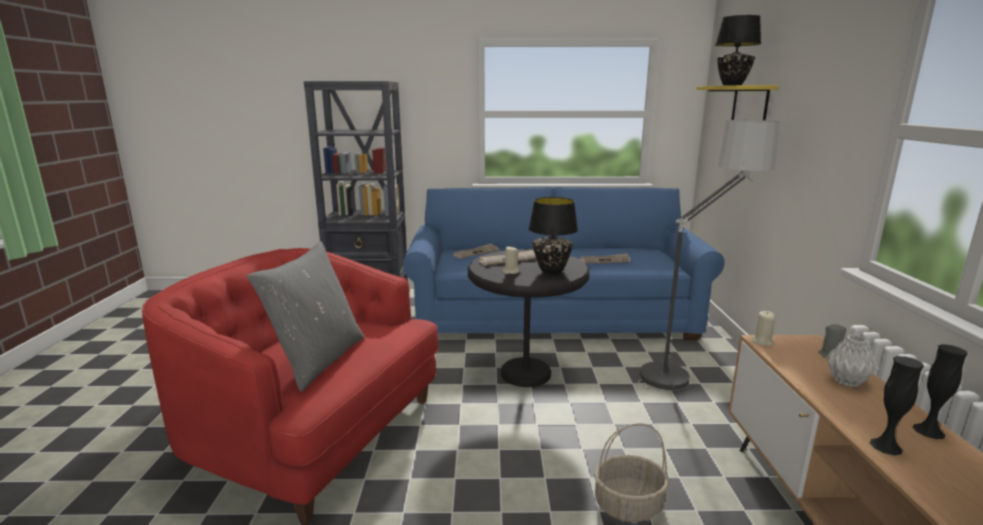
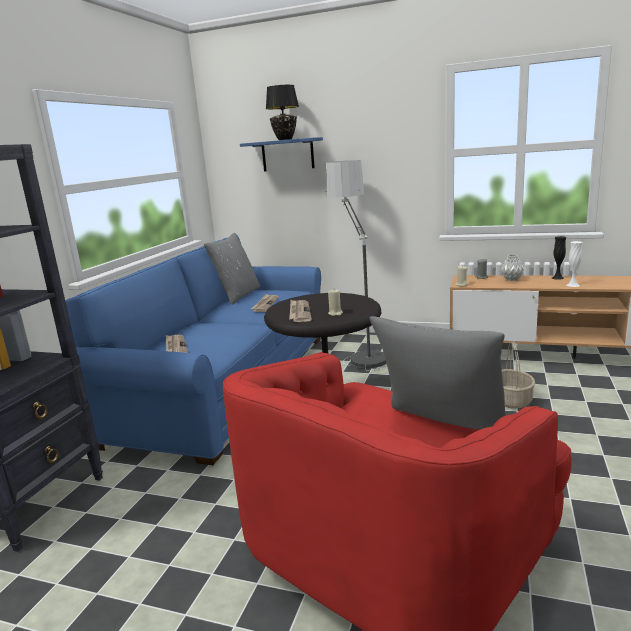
camera: 70 degrees left, 0 degrees up
black table lamp [529,197,578,275] -> none
yellow shelf [697,85,778,120] -> blue shelf [240,137,323,171]
black vase [870,356,924,455] -> white vase [567,241,582,287]
none -> grey pillow [204,233,261,305]

